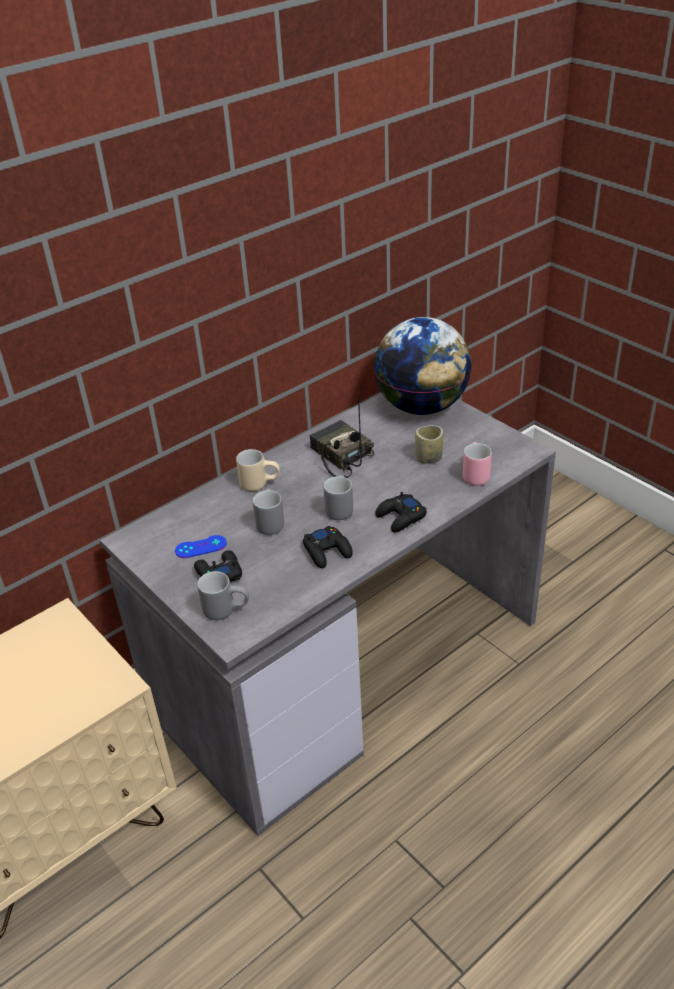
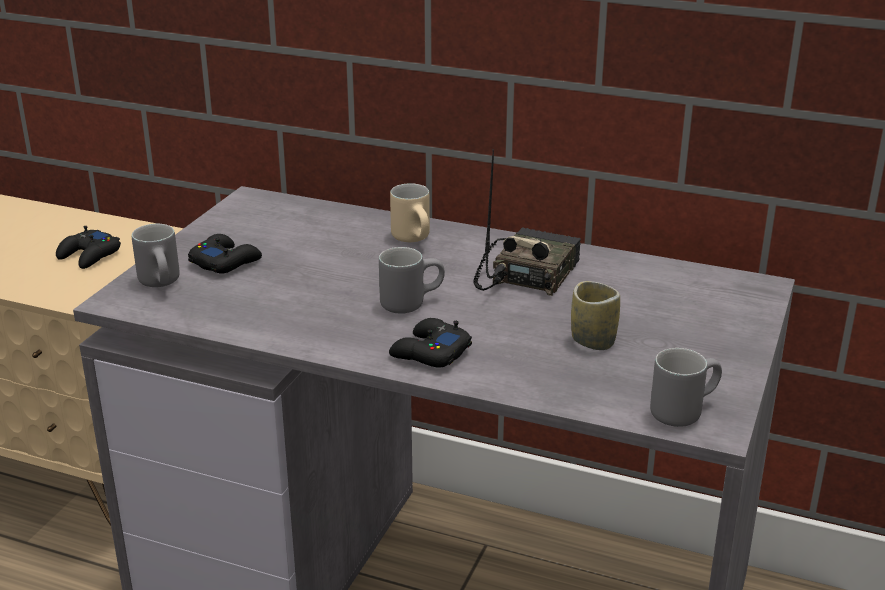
camera: 60 degrees right, 10 degrees down
blue game controller [175,535,227,558] -> none
grey mug [253,488,284,535] -> grey mug moved to [650,348,722,427]
black game controller [303,526,353,568] -> black game controller moved to [56,226,121,269]
globe [374,317,472,415] -> none
pink mug [463,442,492,486] -> none

